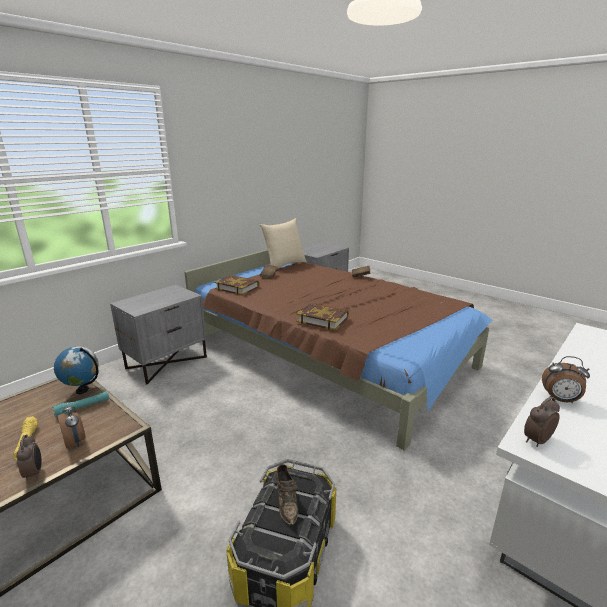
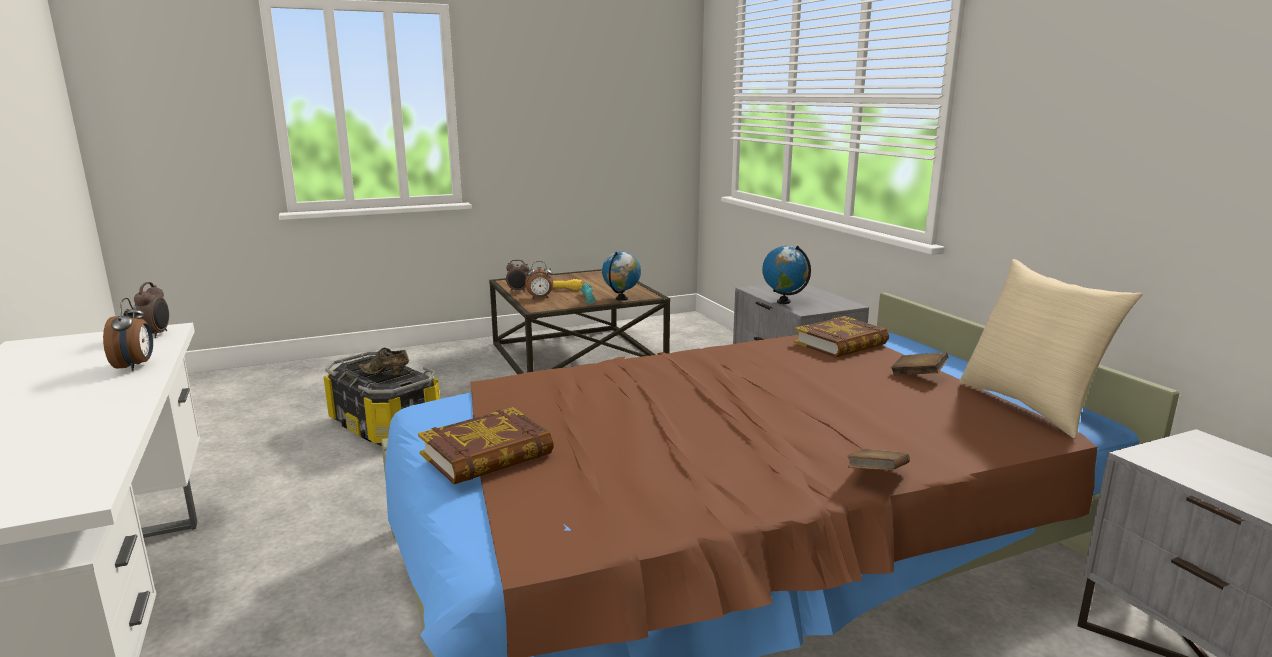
camera: 115 degrees right, 5 degrees down
book [296,303,349,331] -> book moved to [418,407,554,484]
alarm clock [542,356,590,403] -> alarm clock turned 120 degrees clockwise [103,298,153,371]
none -> globe [762,245,811,304]

